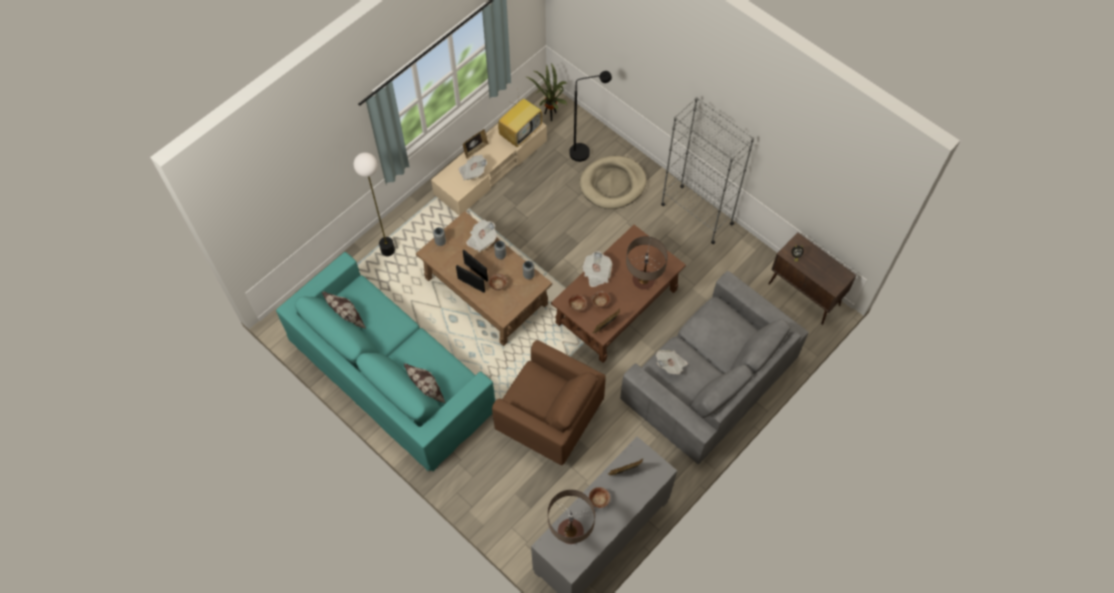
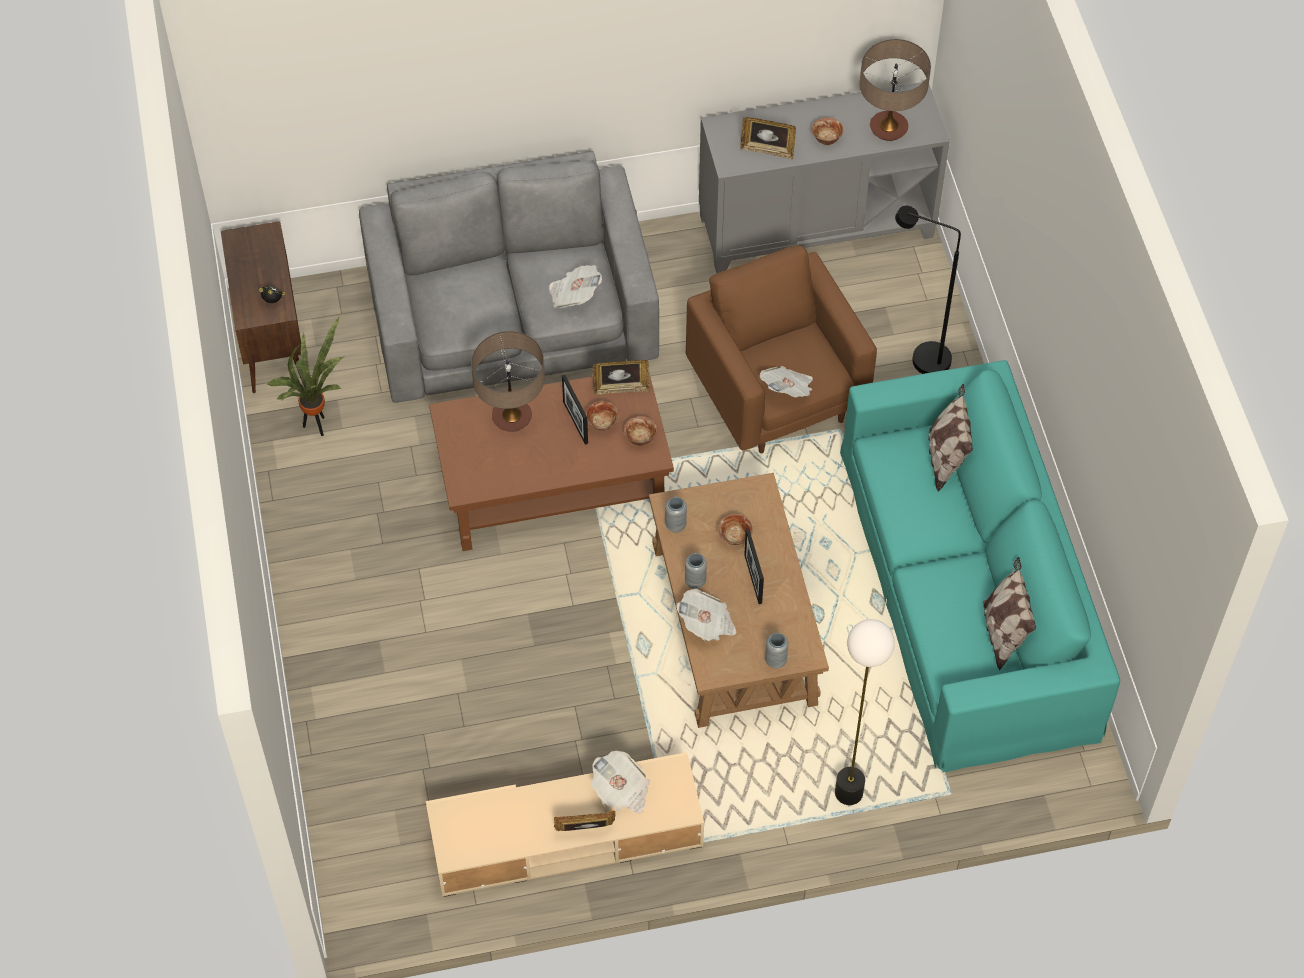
camera: 145 degrees left, 5 degrees down
picture frame [456,265,485,293] -> picture frame moved to [562,374,588,445]
television [498,98,542,147] -> none
potted plant [526,63,567,121] -> potted plant moved to [267,316,344,436]
black floor lamp [569,71,612,162] -> black floor lamp moved to [895,206,961,374]
beige dog bed [580,156,646,209] -> none
newspaper [582,251,612,287] -> newspaper moved to [760,366,813,397]
grey bookcase [661,97,754,244] -> none

